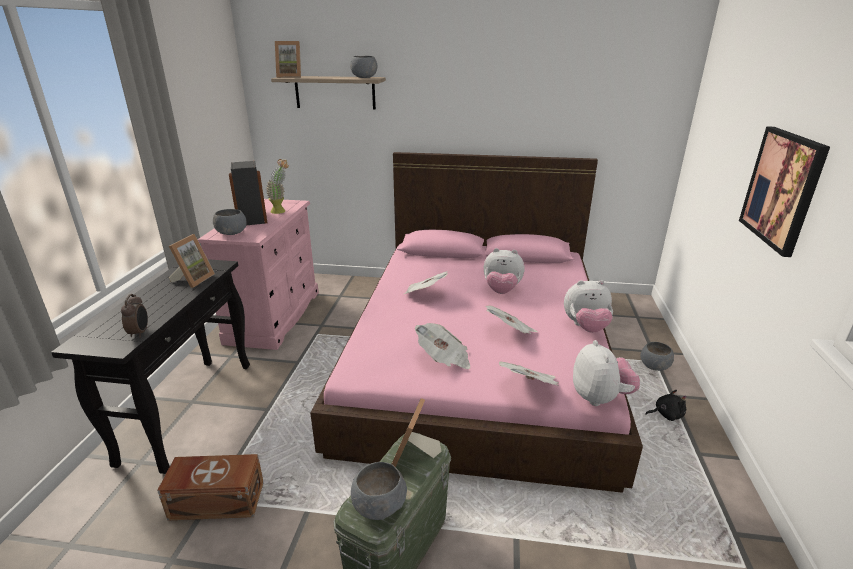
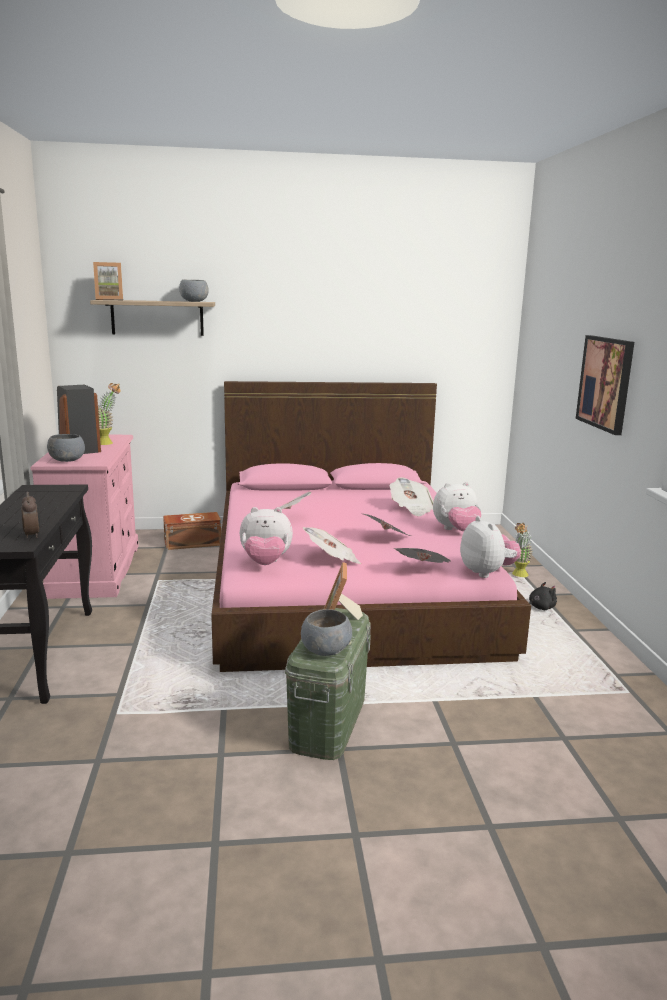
camera: 15 degrees left, 10 degrees down
brown storage box [157,454,264,521] -> brown storage box moved to [163,512,221,550]
picture frame [169,234,215,288] -> none
plush toy [484,248,525,294] -> plush toy moved to [240,507,293,565]
grey bowl [640,342,674,371] -> potted plant [512,523,533,578]
none -> newspaper [390,477,433,516]

